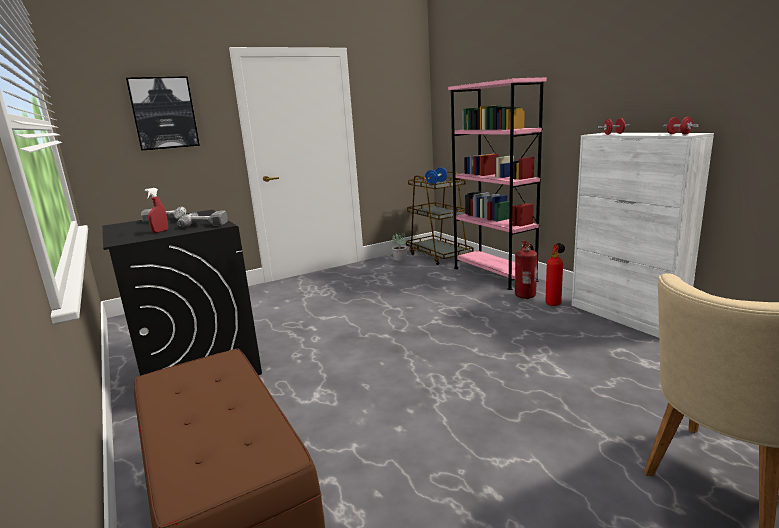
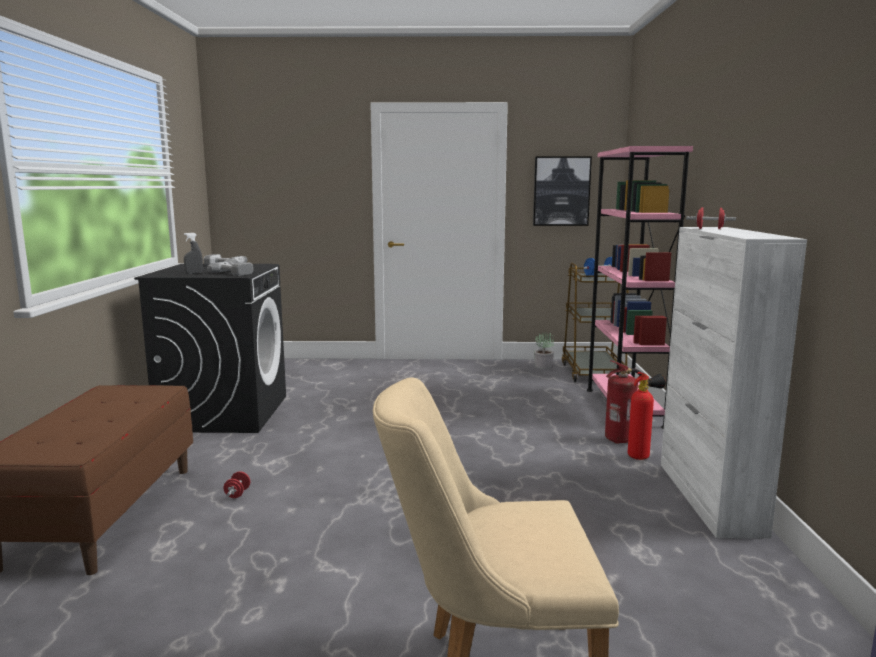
camera: 30 degrees right, 5 degrees down
picture [126,76,200,151] -> picture moved to [533,157,592,226]
red spray bottle [144,188,168,233] -> grey spray bottle [184,233,203,274]
red dumbbell [663,117,699,135] -> red dumbbell moved to [224,471,250,498]

